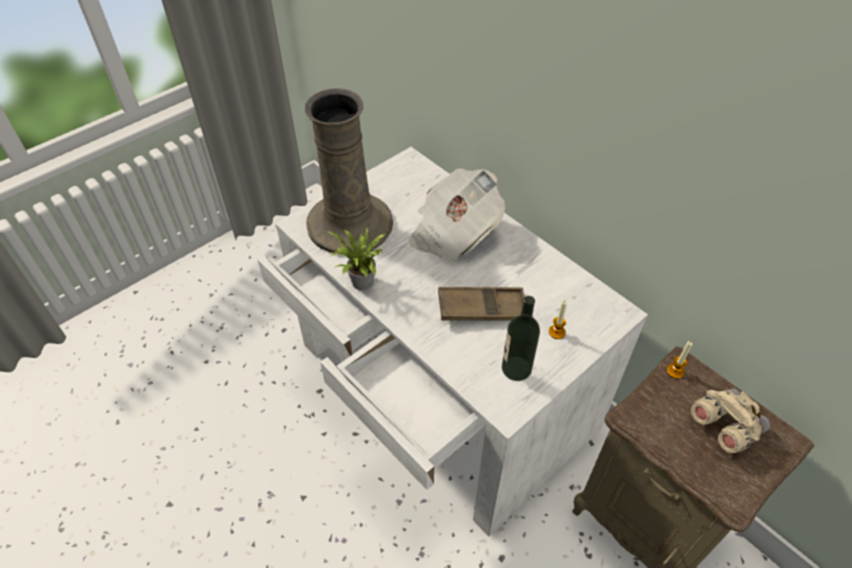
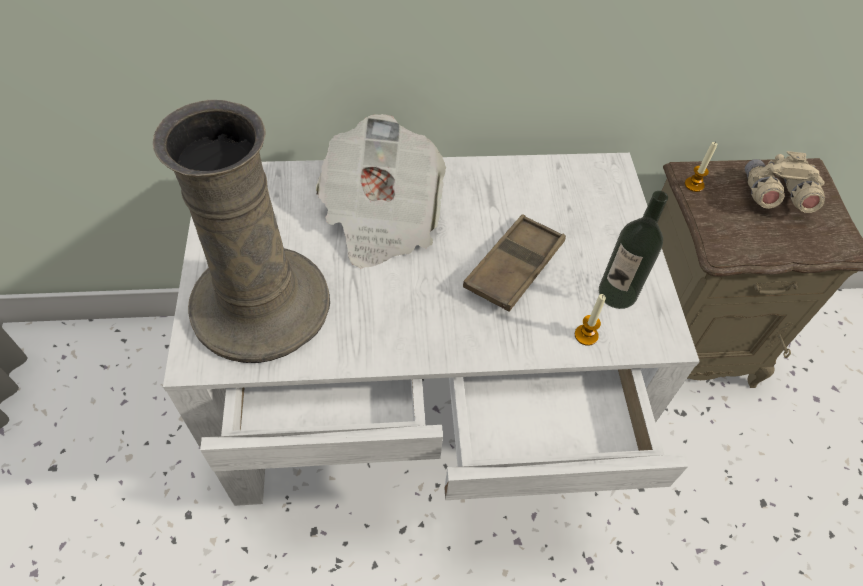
camera: 55 degrees left, 5 degrees up
potted plant [326,228,387,290] -> none
candle [549,300,567,339] -> candle moved to [575,294,606,346]

